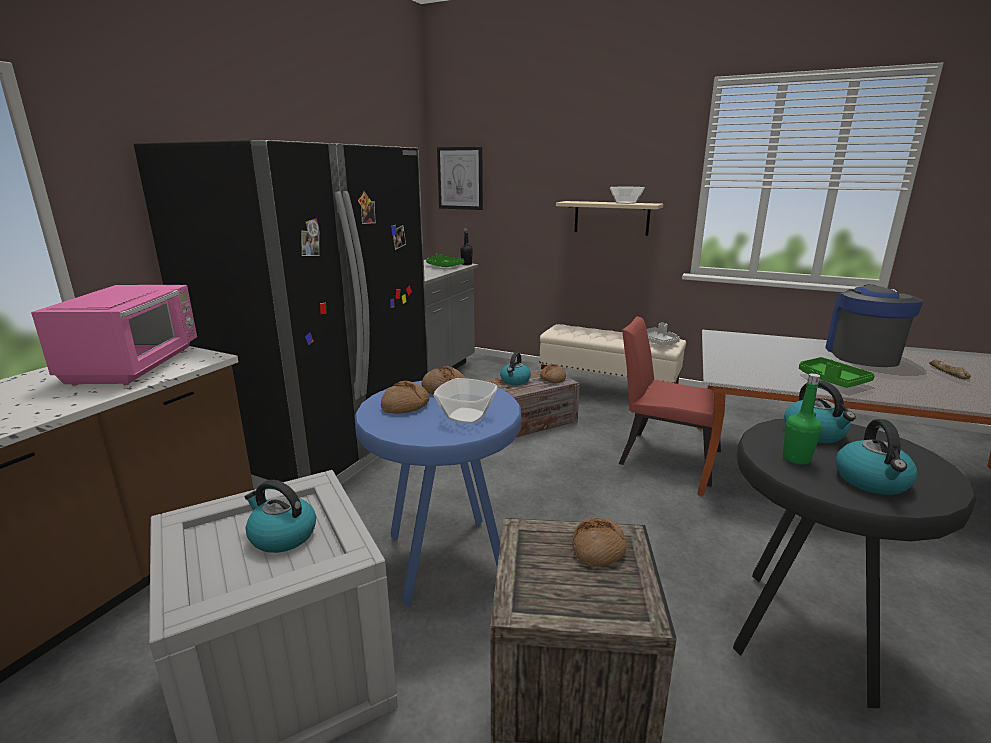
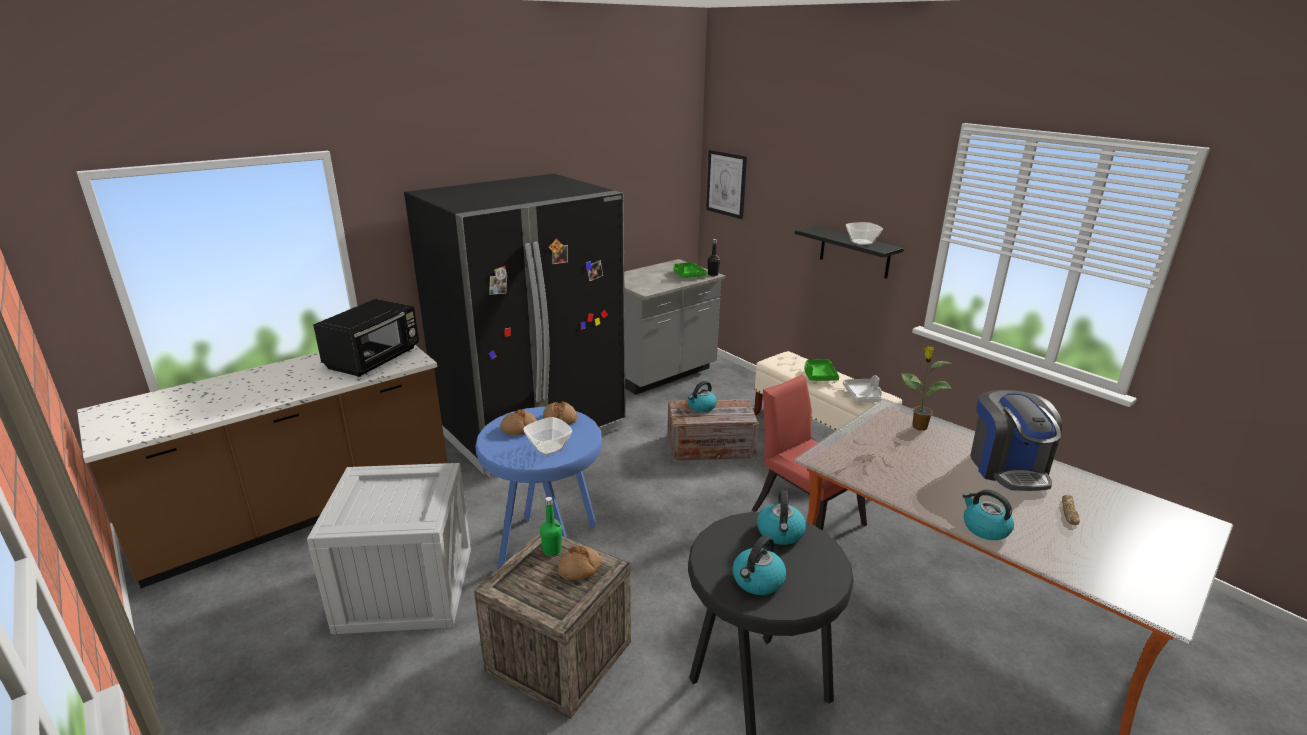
camera: 25 degrees right, 5 degrees up
pink microwave [31,285,197,386] -> black microwave [313,299,419,377]
kettle [245,480,316,553] -> kettle moved to [963,490,1014,540]
bread [540,364,566,383] -> none
beige shelf [556,201,663,236] -> black shelf [795,226,904,279]
green bottle [783,373,822,465] -> green bottle moved to [540,497,562,556]
green tray [799,357,875,388] -> green tray moved to [804,360,839,381]
coffee machine [825,284,923,367] -> coffee machine turned 135 degrees clockwise [970,390,1062,491]
none -> potted plant [901,347,952,431]

